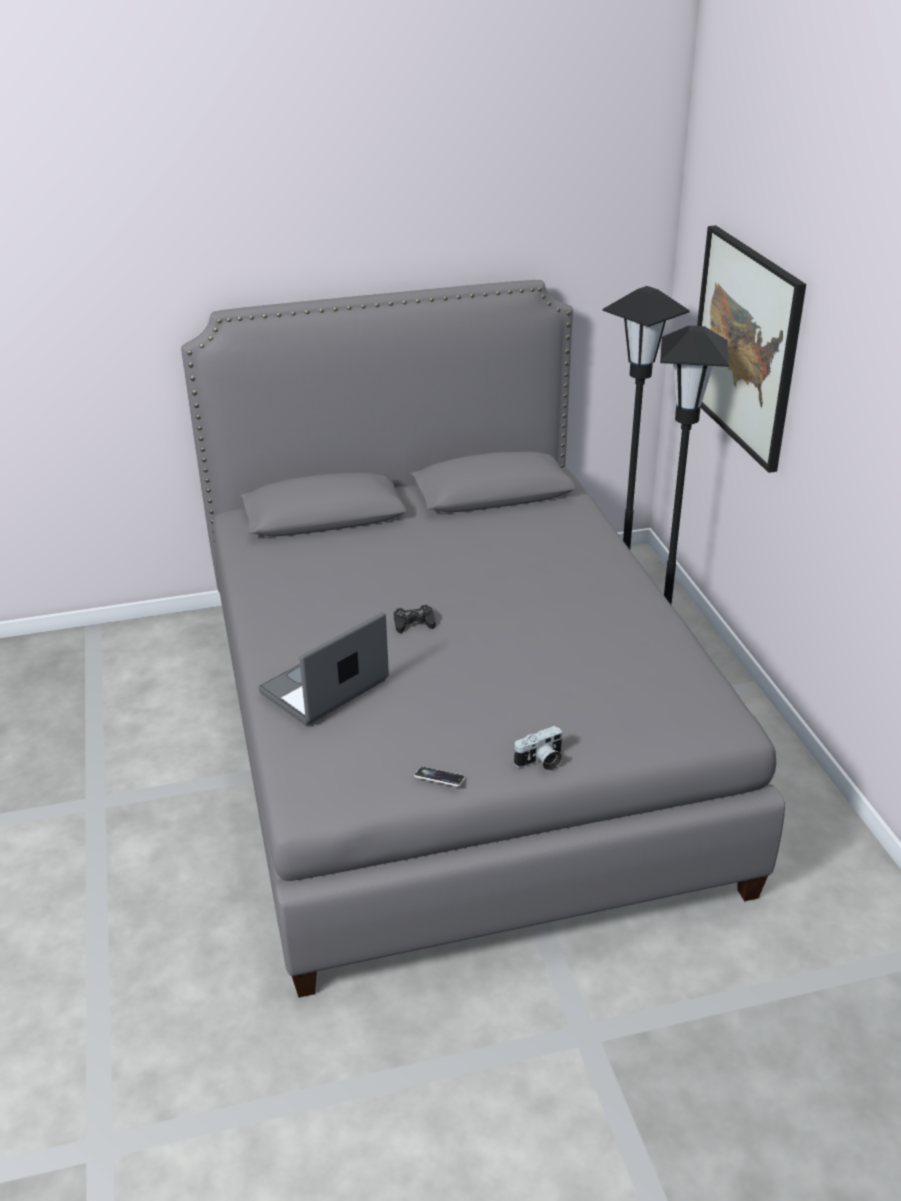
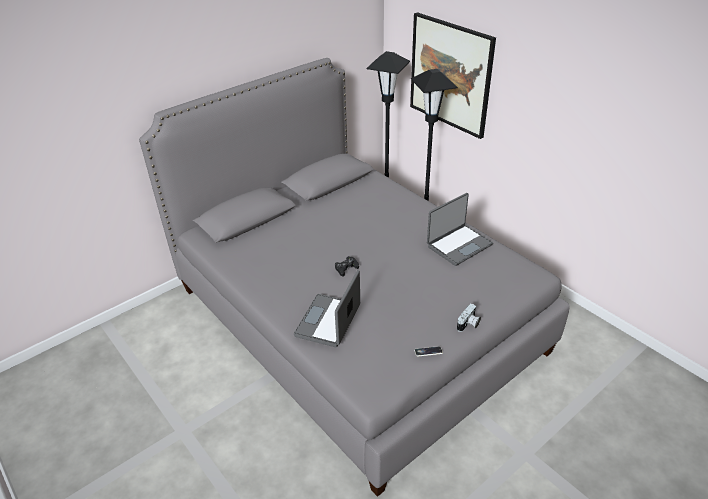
camera: 25 degrees left, 5 degrees up
none -> laptop [427,193,493,266]

